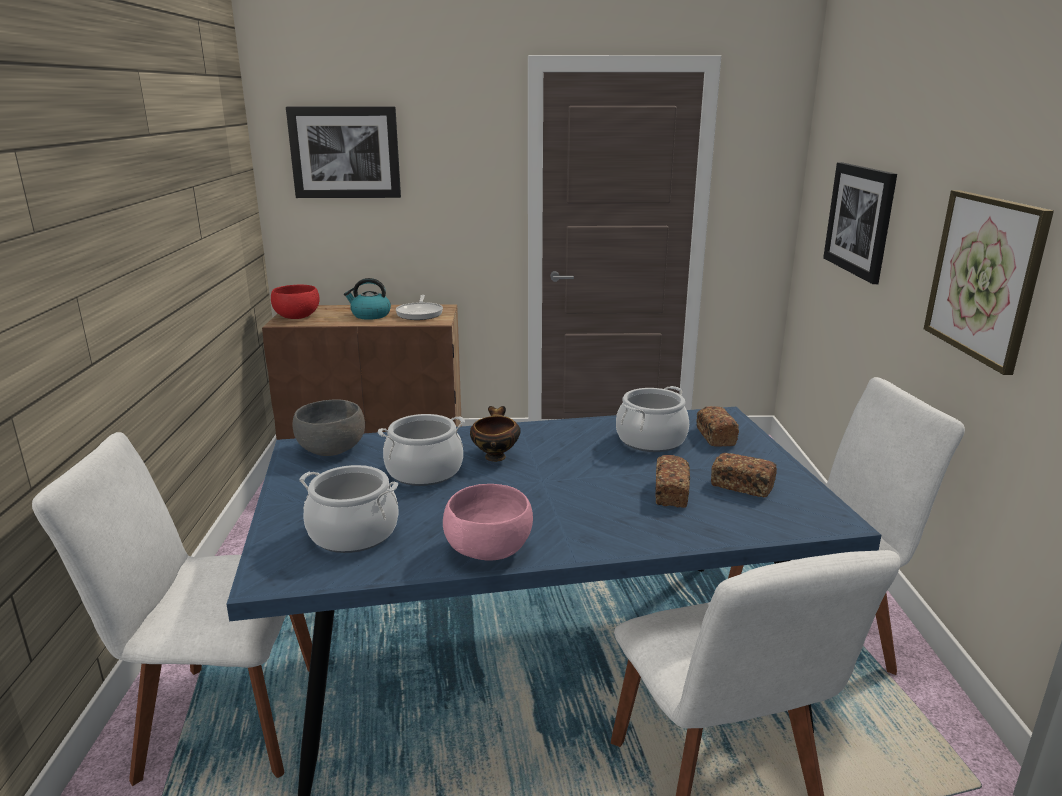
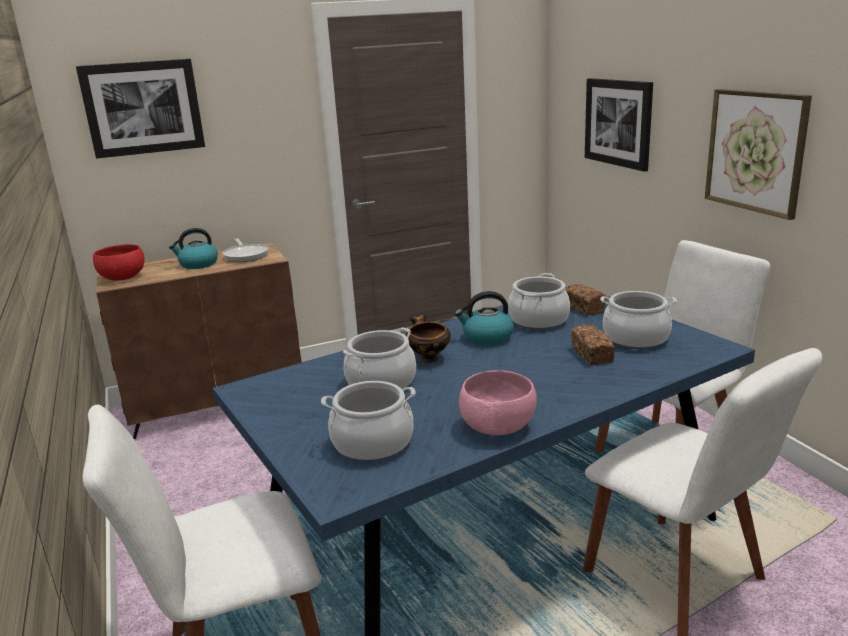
camera: 20 degrees left, 0 degrees up
grey bowl [292,399,365,456] -> none
bread [711,453,777,497] -> cooking pot [600,291,677,349]
none -> kettle [455,291,514,345]

